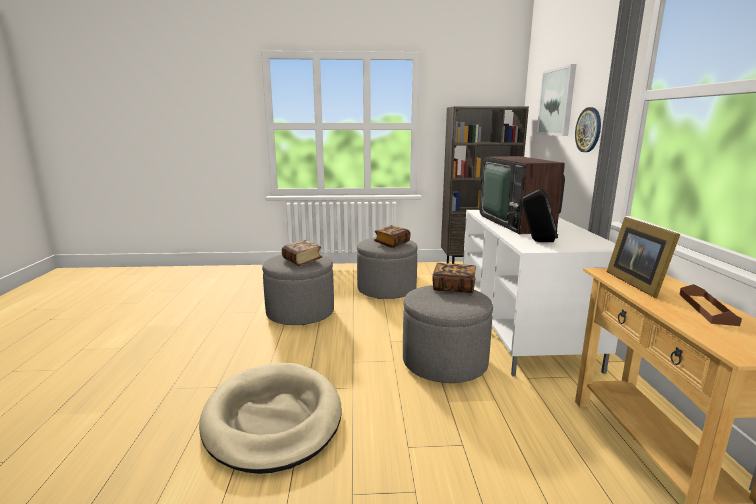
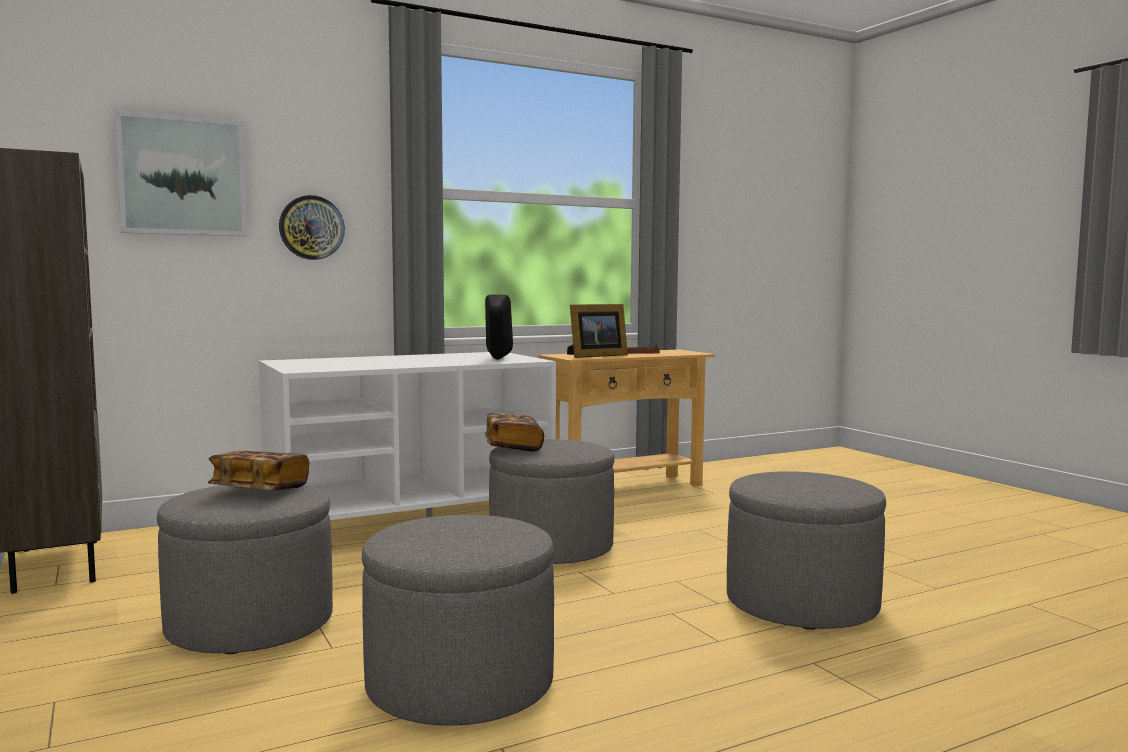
camera: 115 degrees left, 10 degrees down
beige dog bed [199,363,342,474] -> grey ottoman [727,471,886,630]
book [282,240,322,266] -> none
television [479,156,565,234] -> none

